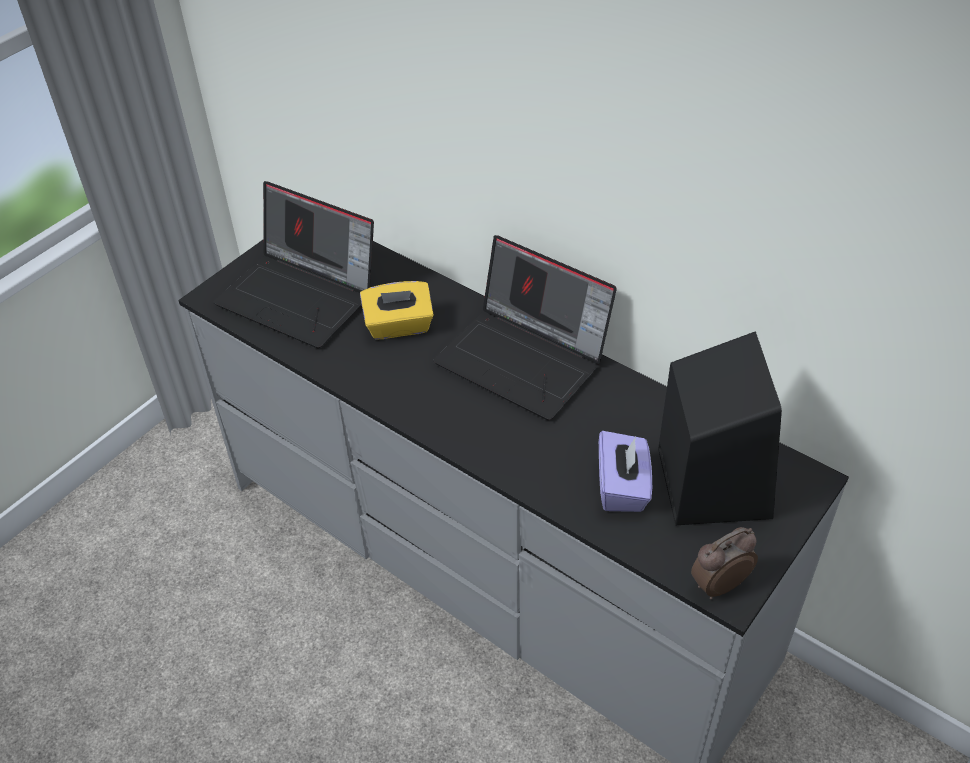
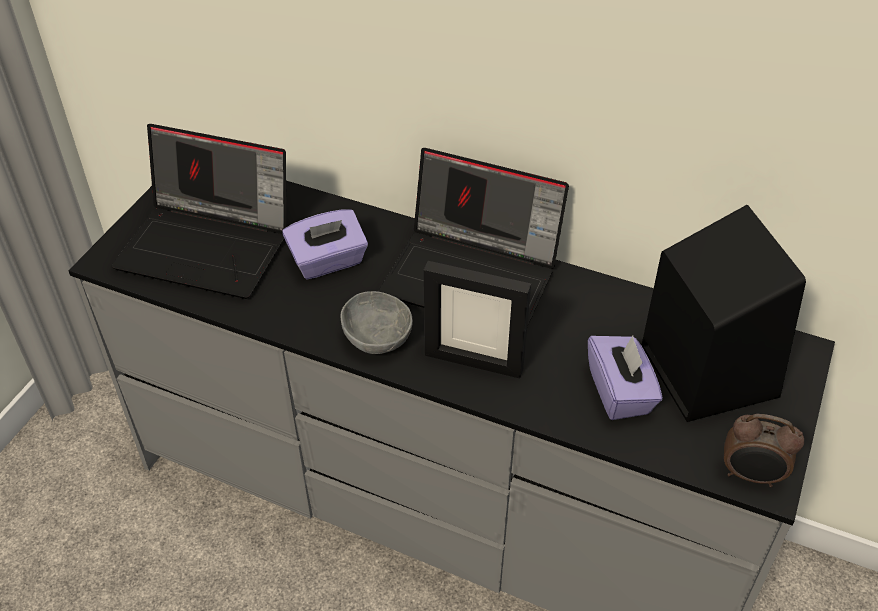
camera: 15 degrees left, 0 degrees up
yellow tissue box [360,281,434,340] -> purple tissue box [282,209,368,279]
alarm clock [691,527,758,599] -> alarm clock turned 120 degrees counterclockwise [724,414,804,487]
none -> grey bowl [341,291,413,354]
none -> picture frame [424,261,531,379]

